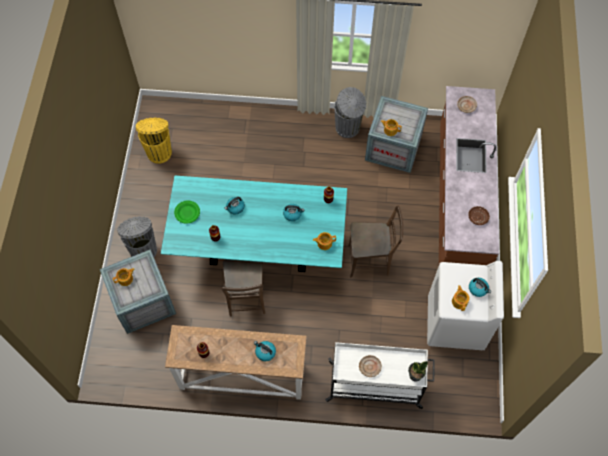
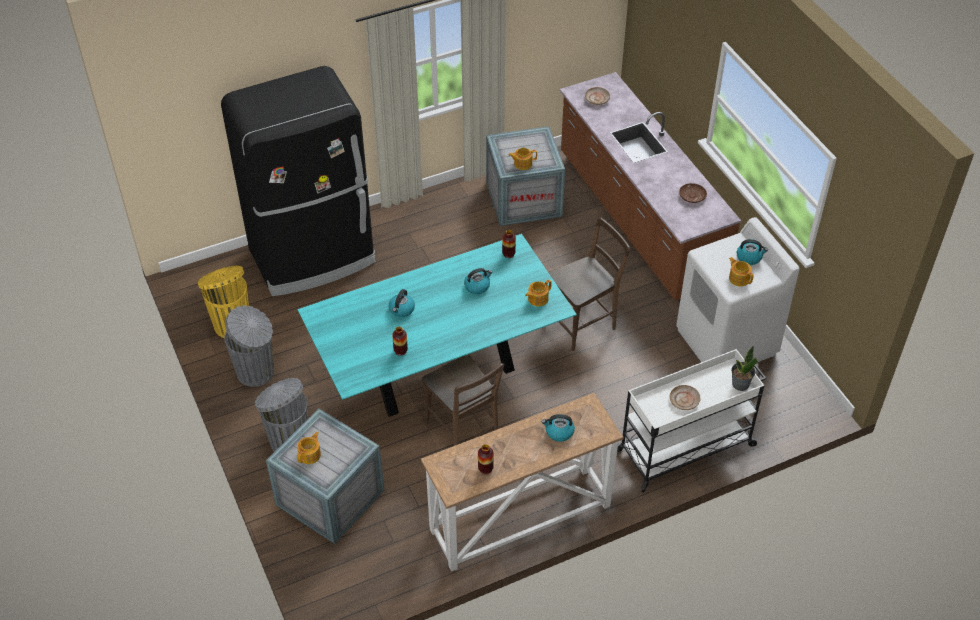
camera: 30 degrees left, 15 degrees down
green plate [174,200,200,224] -> none
grey trash can [334,87,366,138] -> grey trash can moved to [224,305,274,387]
none -> black fridge [221,66,376,296]

